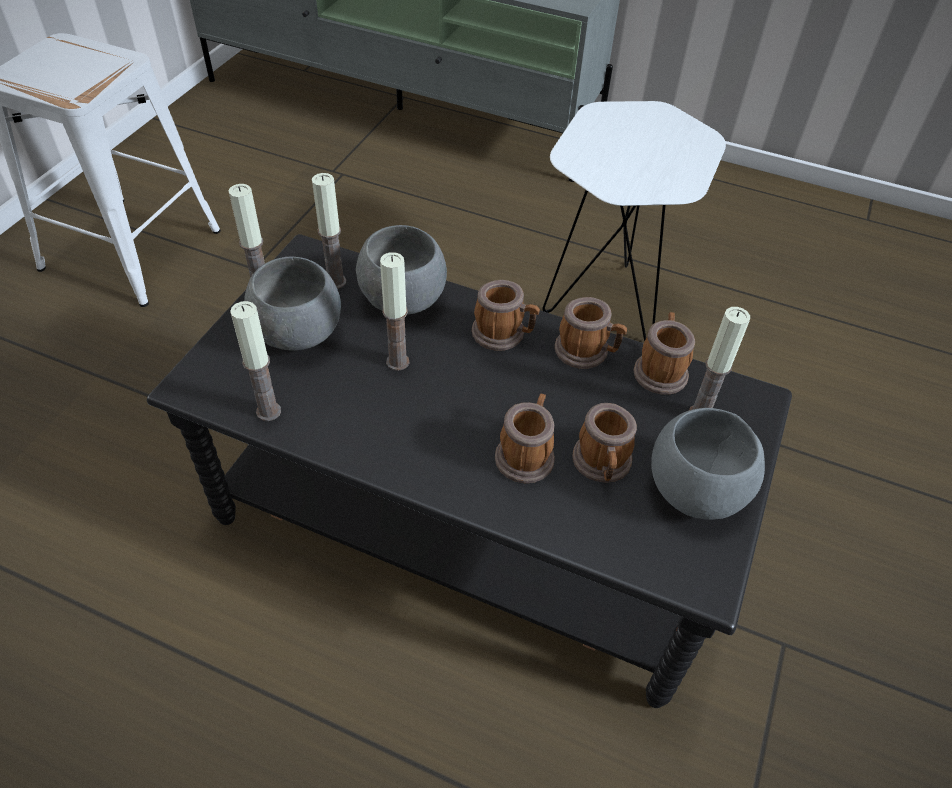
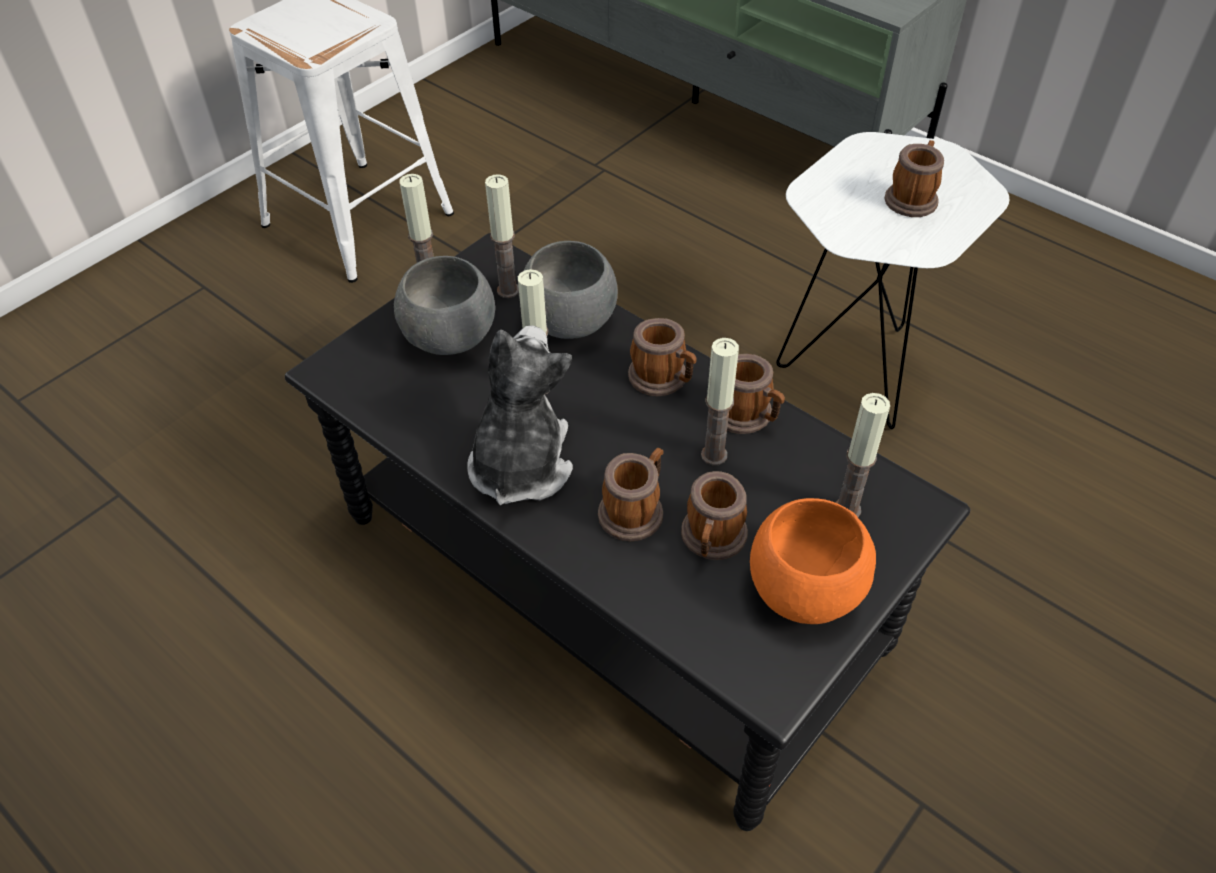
camera: 20 degrees right, 0 degrees up
candle [230,301,281,421] -> candle moved to [701,338,739,465]
mug [634,312,695,395] -> mug moved to [884,140,944,217]
grey bowl [651,408,765,520] -> orange bowl [750,498,876,624]
none -> plush toy [467,325,573,505]

